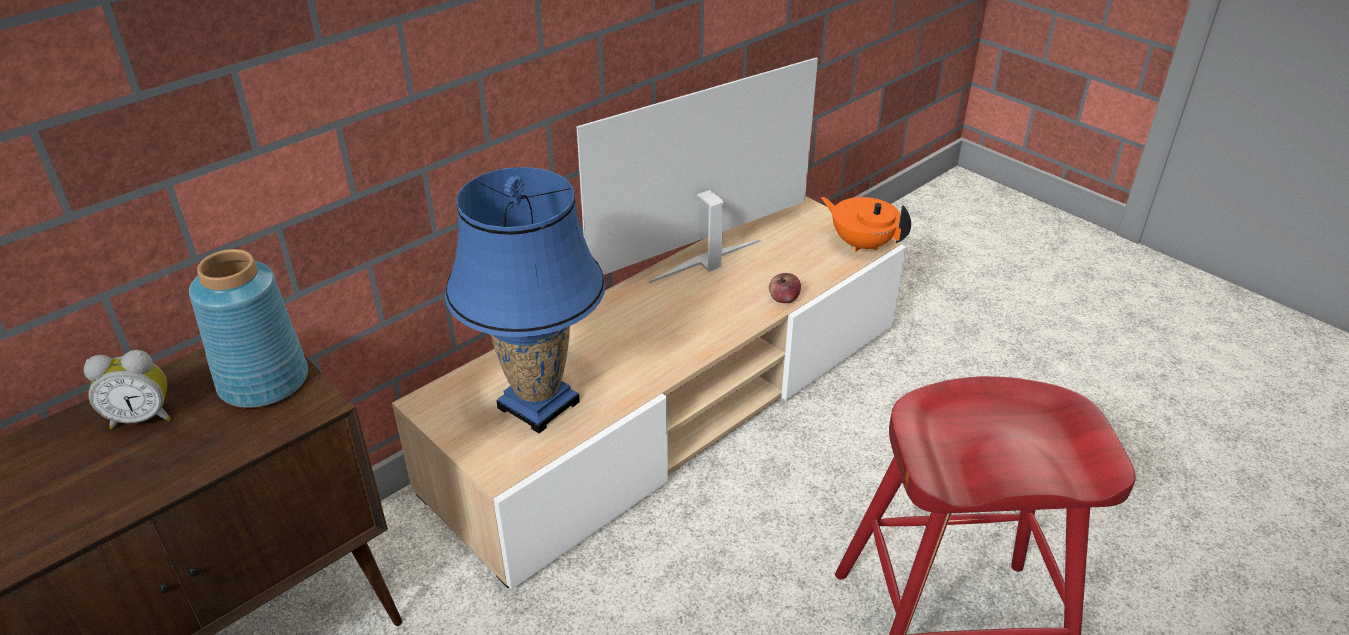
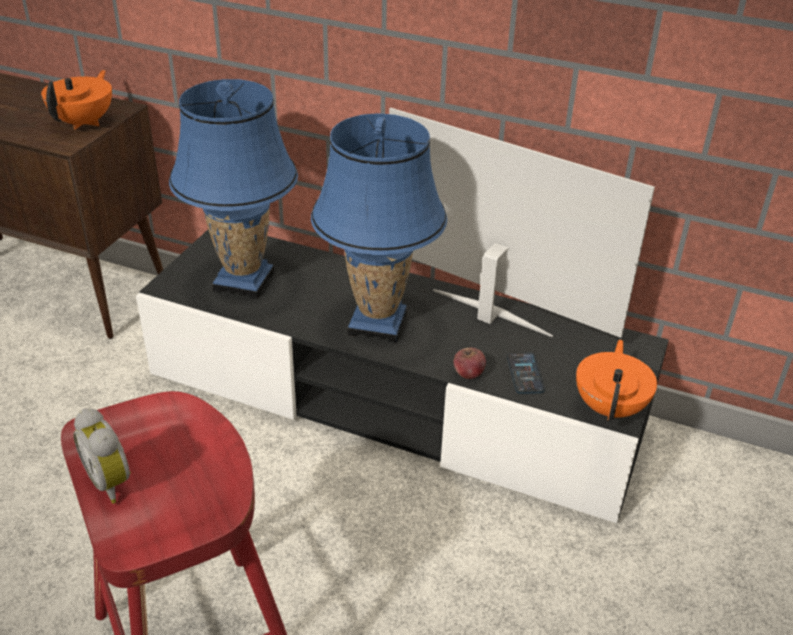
camera: 65 degrees right, 0 degrees up
alarm clock [84,350,171,429] -> alarm clock moved to [73,408,131,504]
blue vase [189,249,308,408] -> orange teapot [41,70,112,130]
beige tv stand [392,196,906,590] -> black tv stand [136,230,669,523]
none -> blue table lamp [311,113,447,343]
none -> phone [507,353,545,394]

